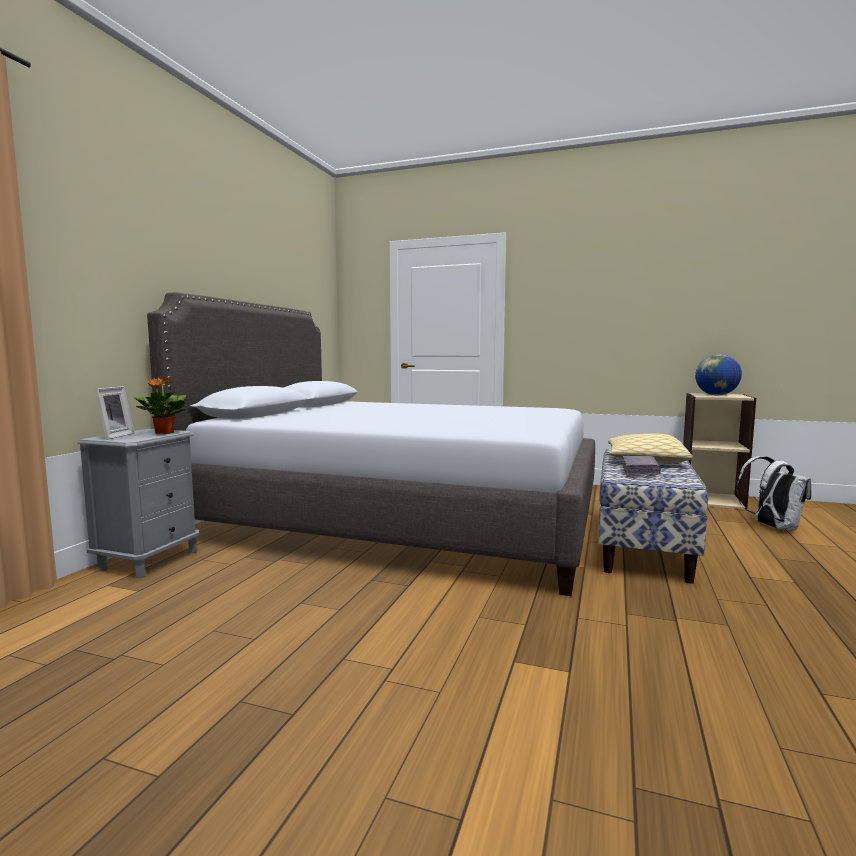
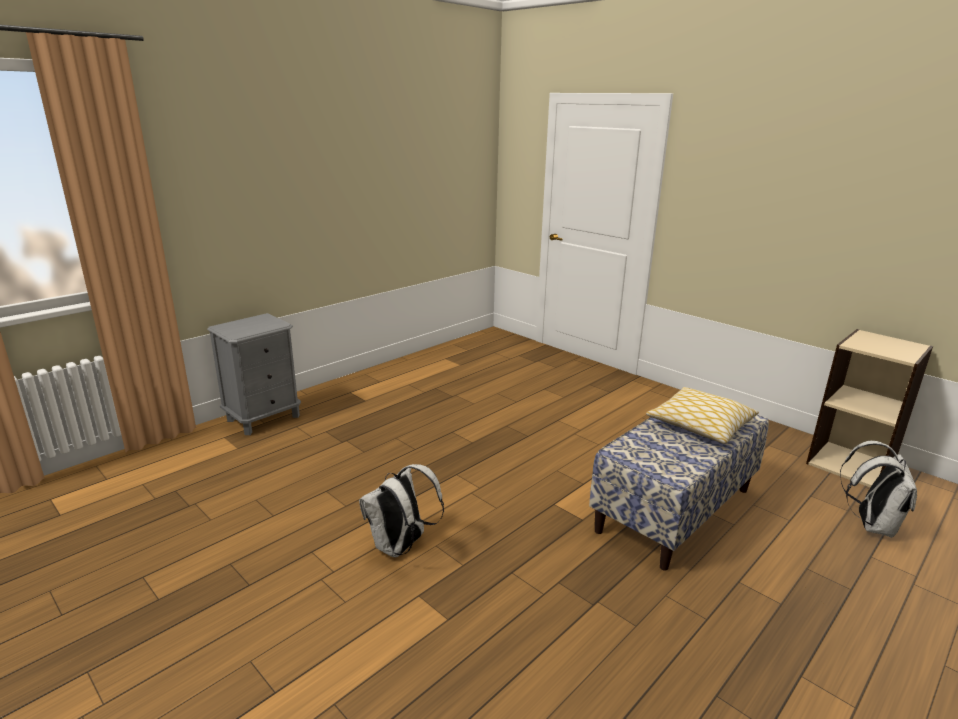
camera: 25 degrees right, 15 degrees up
picture frame [95,386,135,440] -> none
potted plant [133,376,186,434] -> none
grey bed [147,292,595,596] -> none
grey book [623,456,661,477] -> none
globe [695,354,742,395] -> none
none -> white backpack [359,464,444,557]

